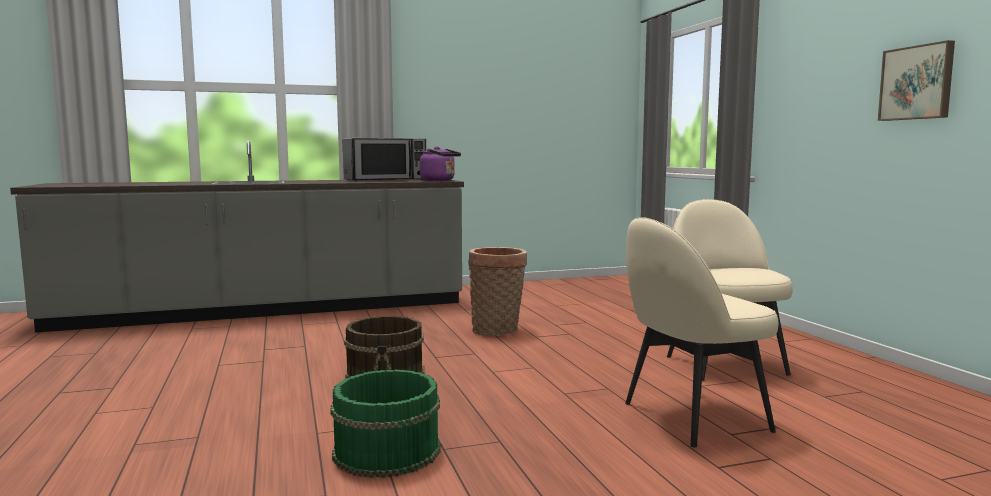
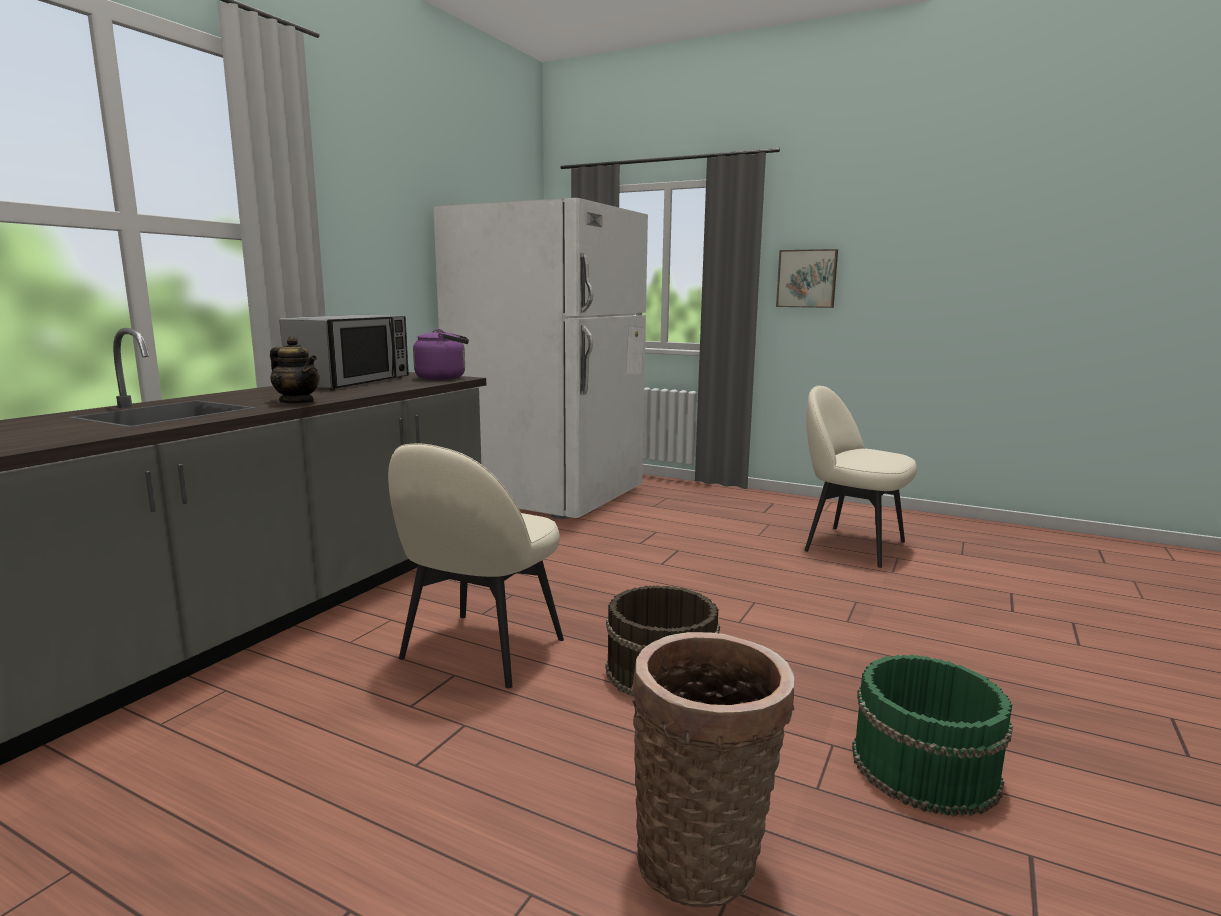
camera: 45 degrees left, 5 degrees up
basket [468,247,527,336] -> basket moved to [631,632,795,908]
beige chair [625,217,778,448] -> beige chair moved to [388,444,564,688]
picture [878,40,955,121] -> picture moved to [776,249,838,308]
none -> teapot [270,336,320,403]
none -> white fridge [434,198,648,519]

